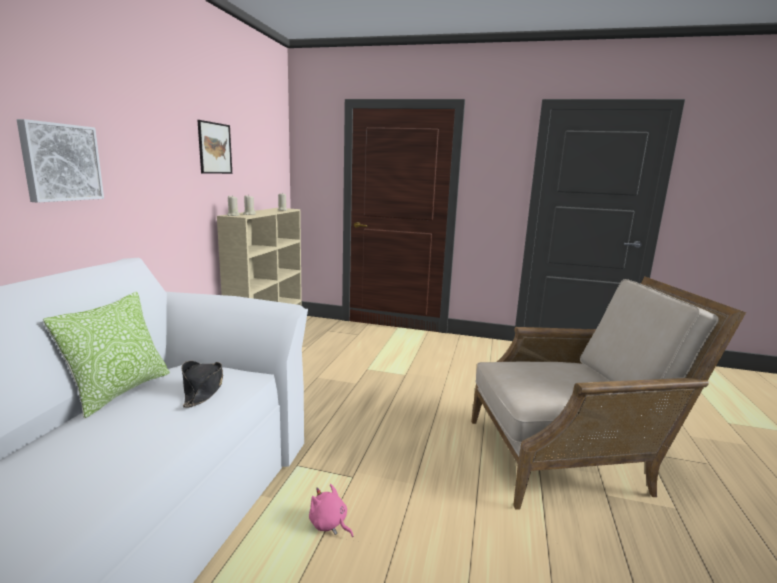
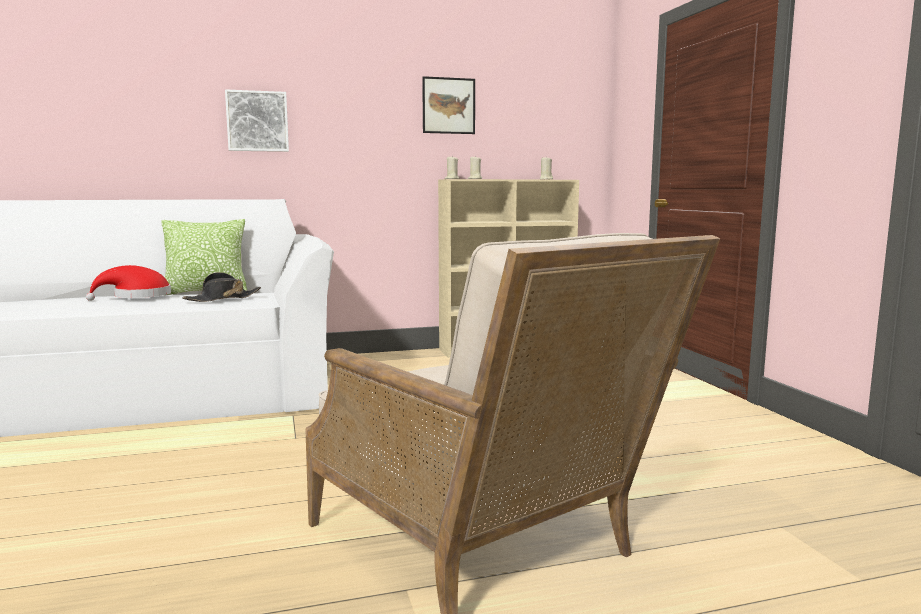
camera: 60 degrees right, 5 degrees down
pink plush toy [309,484,353,537] -> none
none -> red hat [86,265,171,301]

